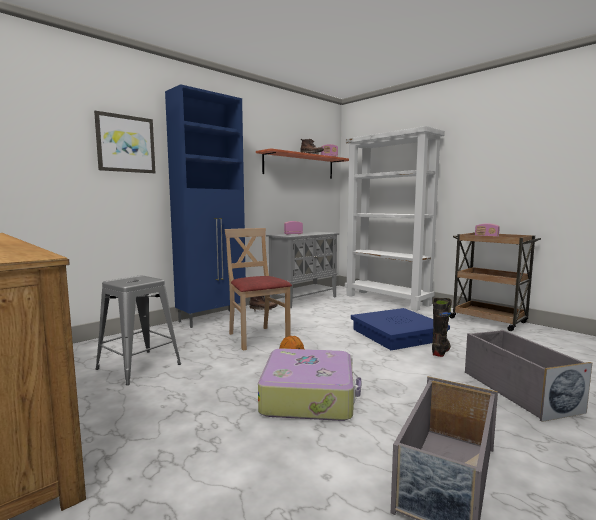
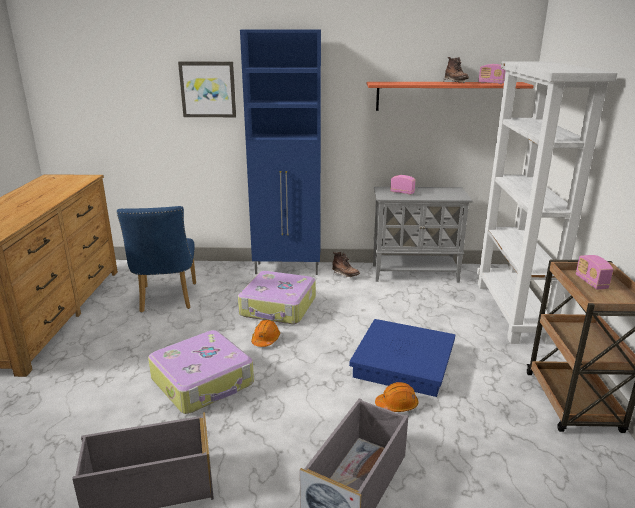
camera: 45 degrees right, 15 degrees up
grey stool [96,276,181,385] -> blue chair [117,206,196,313]
beige chair [224,228,292,351] -> suitcase [238,271,316,324]
black boot [432,298,452,357] -> orange hard hat [375,382,418,412]

